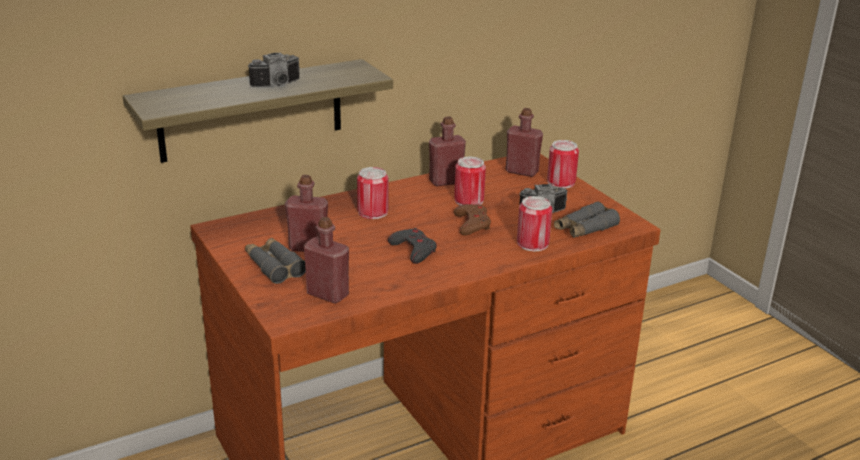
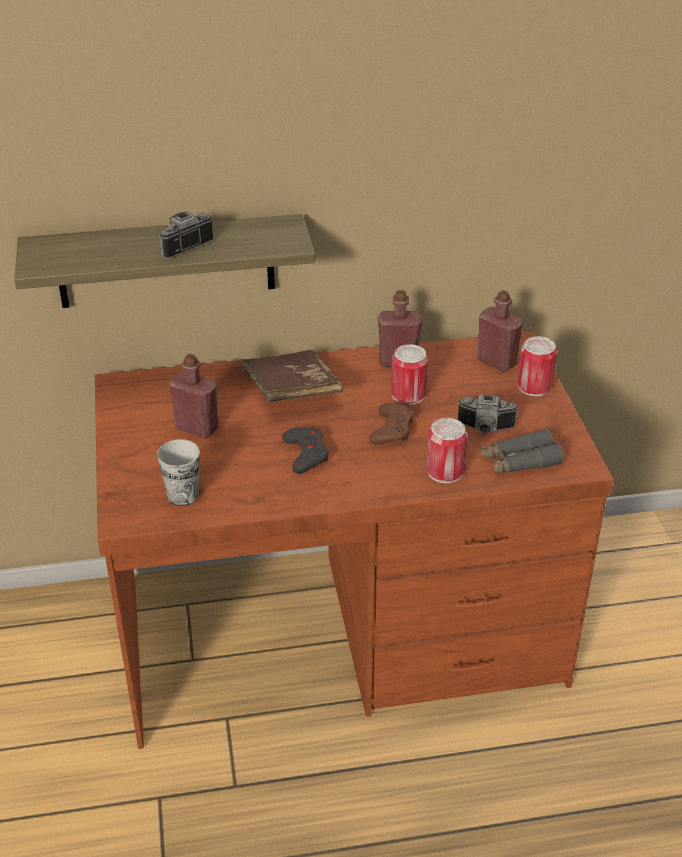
camera: 20 degrees right, 10 degrees up
grey binoculars [245,238,306,284] -> none
camera [248,53,300,87] -> camera turned 150 degrees clockwise [159,212,213,259]
red bottle [304,217,349,304] -> cup [157,439,200,506]
can [357,167,388,219] -> brown book [242,350,343,403]

